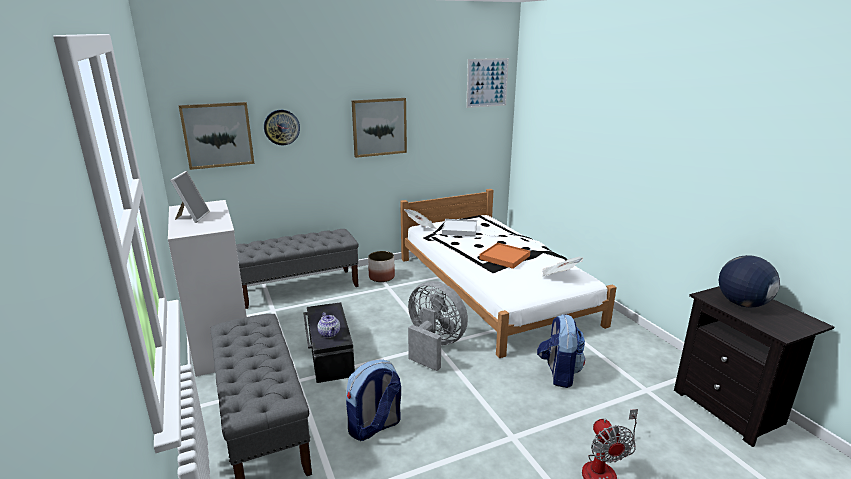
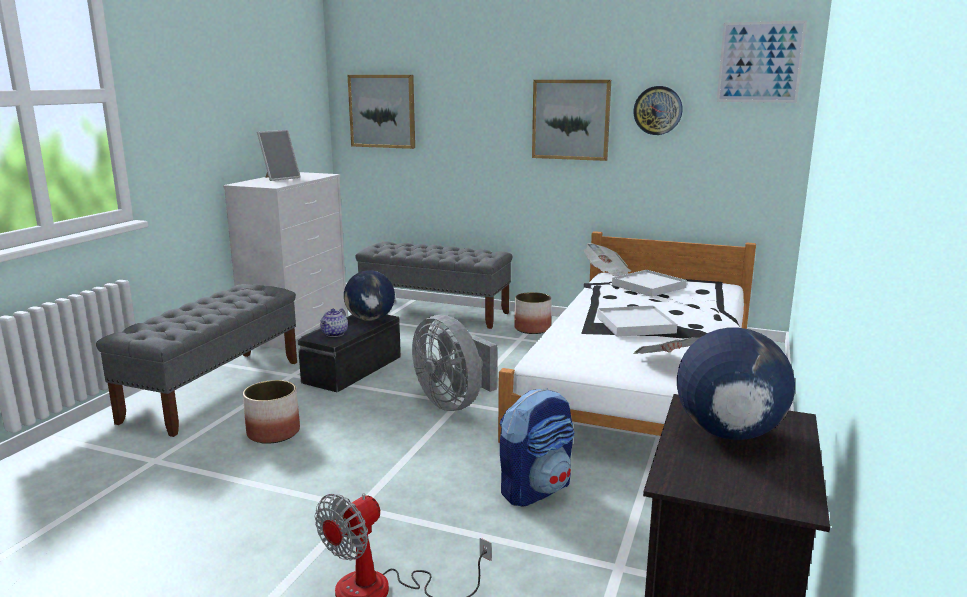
camera: 45 degrees right, 5 degrees down
wall clock [264,110,300,146] -> wall clock moved to [633,86,683,135]
backpack [346,360,401,441] -> planter [243,380,300,444]
grey fan [408,281,468,371] -> grey fan turned 150 degrees clockwise [412,315,497,411]
orange tray [479,243,530,269] -> white tray [597,305,677,337]
none -> globe [344,270,395,321]

